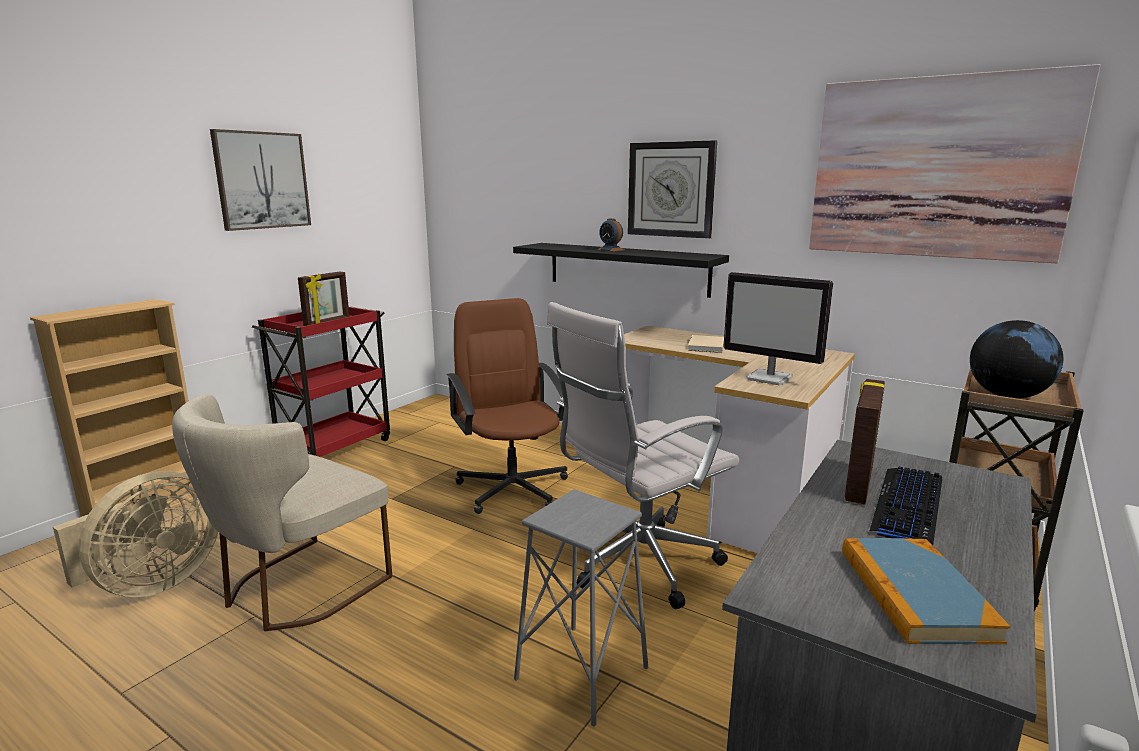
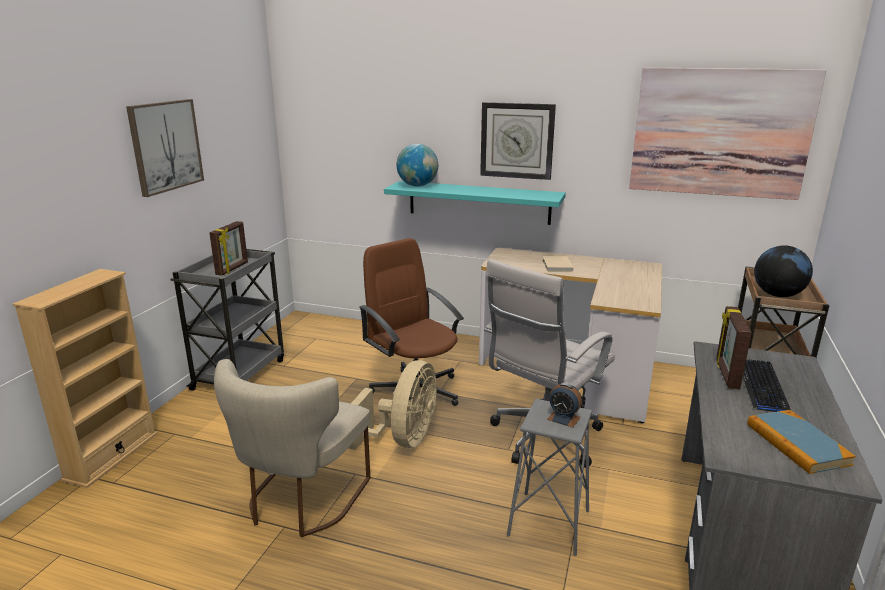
camera: 15 degrees left, 5 degrees up
beige fan [53,471,218,597] -> beige fan moved to [349,360,436,450]
red cart [252,306,390,457] -> grey cart [170,249,284,391]
black shelf [513,243,729,298] -> turquoise shelf [384,181,566,225]
alarm clock [597,218,624,252] -> alarm clock moved to [547,383,582,428]
monitor [723,272,833,385] -> none
none -> globe [396,144,438,186]

